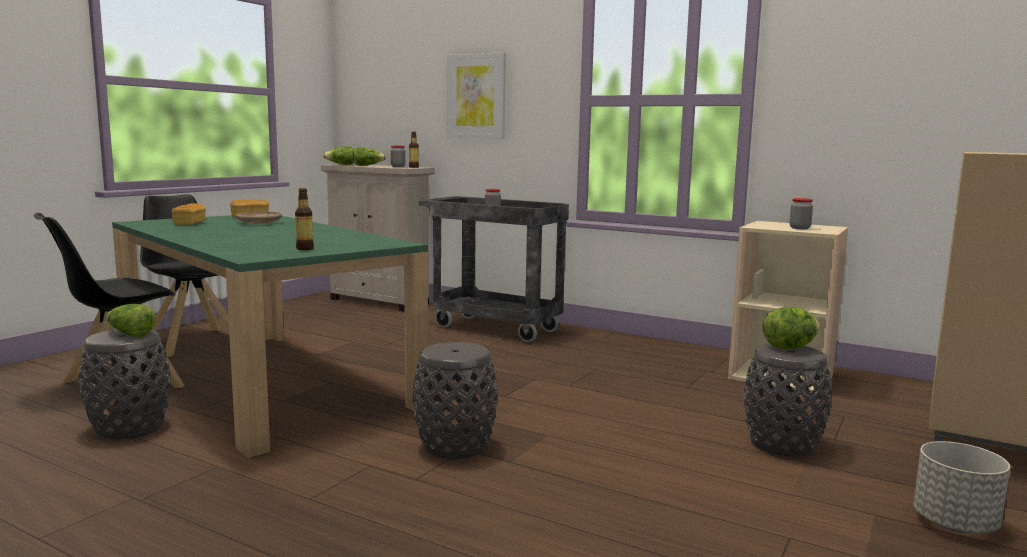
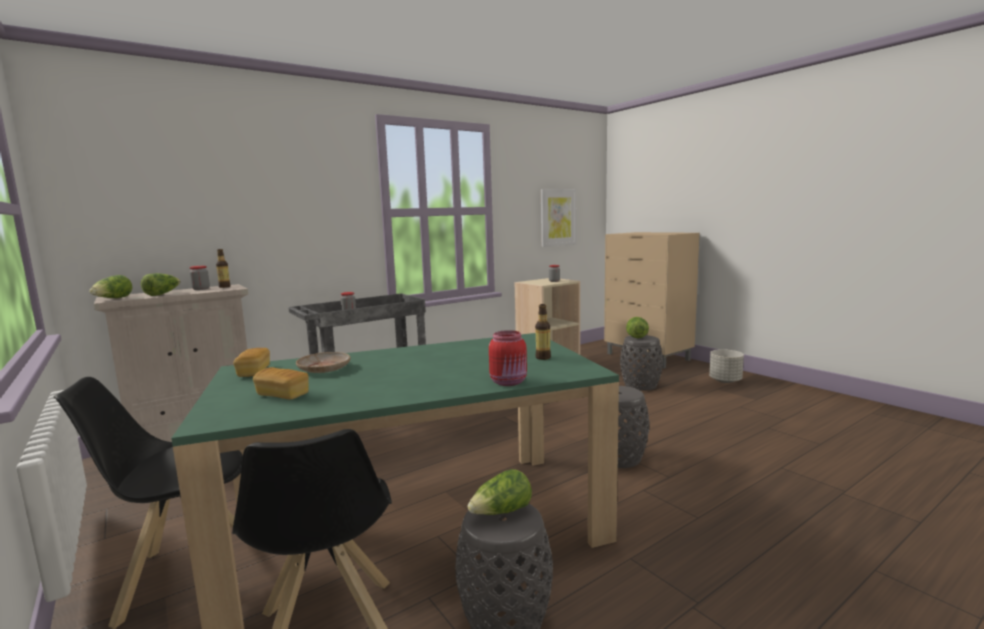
camera: 65 degrees left, 0 degrees up
picture [447,52,506,139] -> picture moved to [541,189,576,247]
none -> red jar [489,330,527,386]

